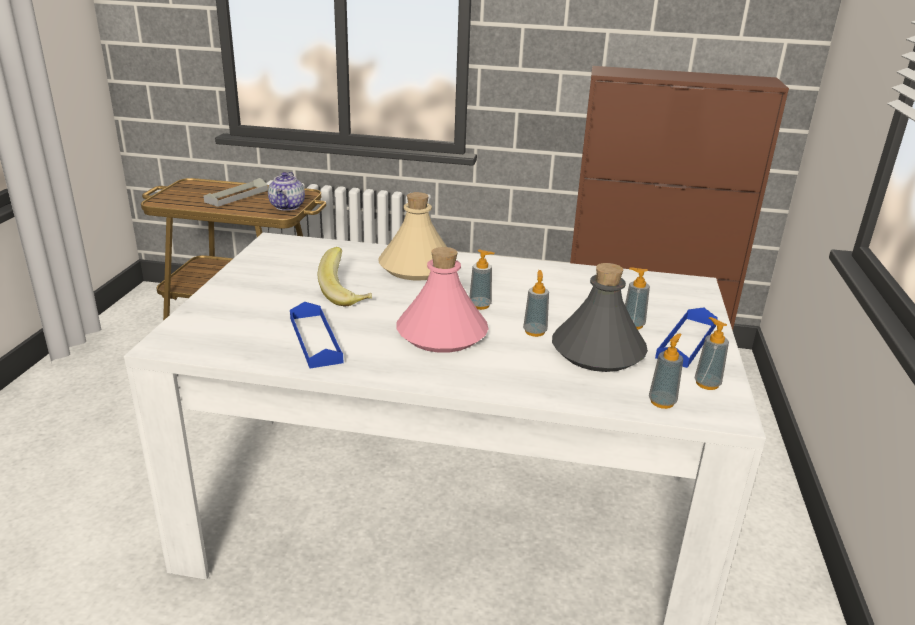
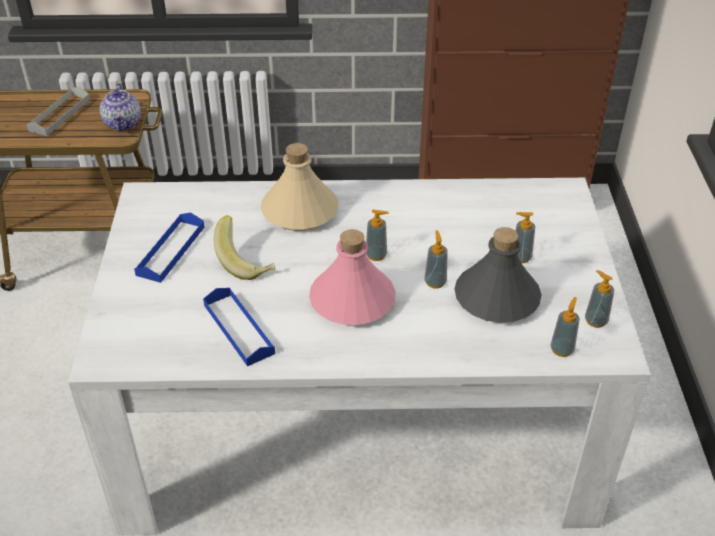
camera: 10 degrees left, 15 degrees up
blue tray [655,307,718,368] -> blue tray moved to [134,212,204,283]

